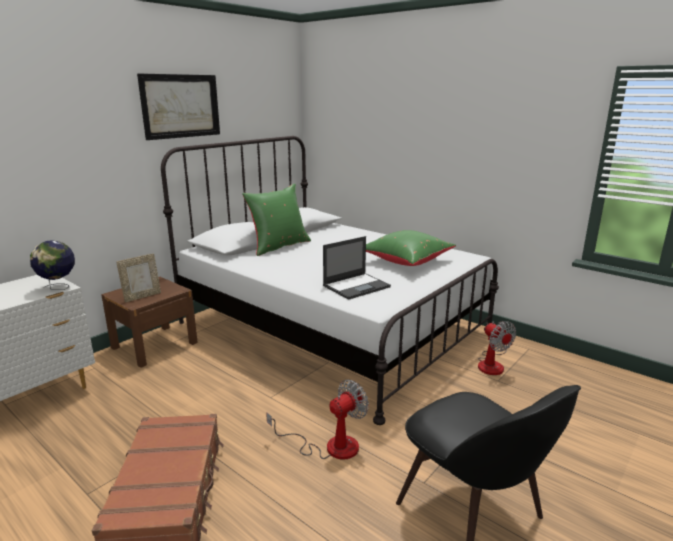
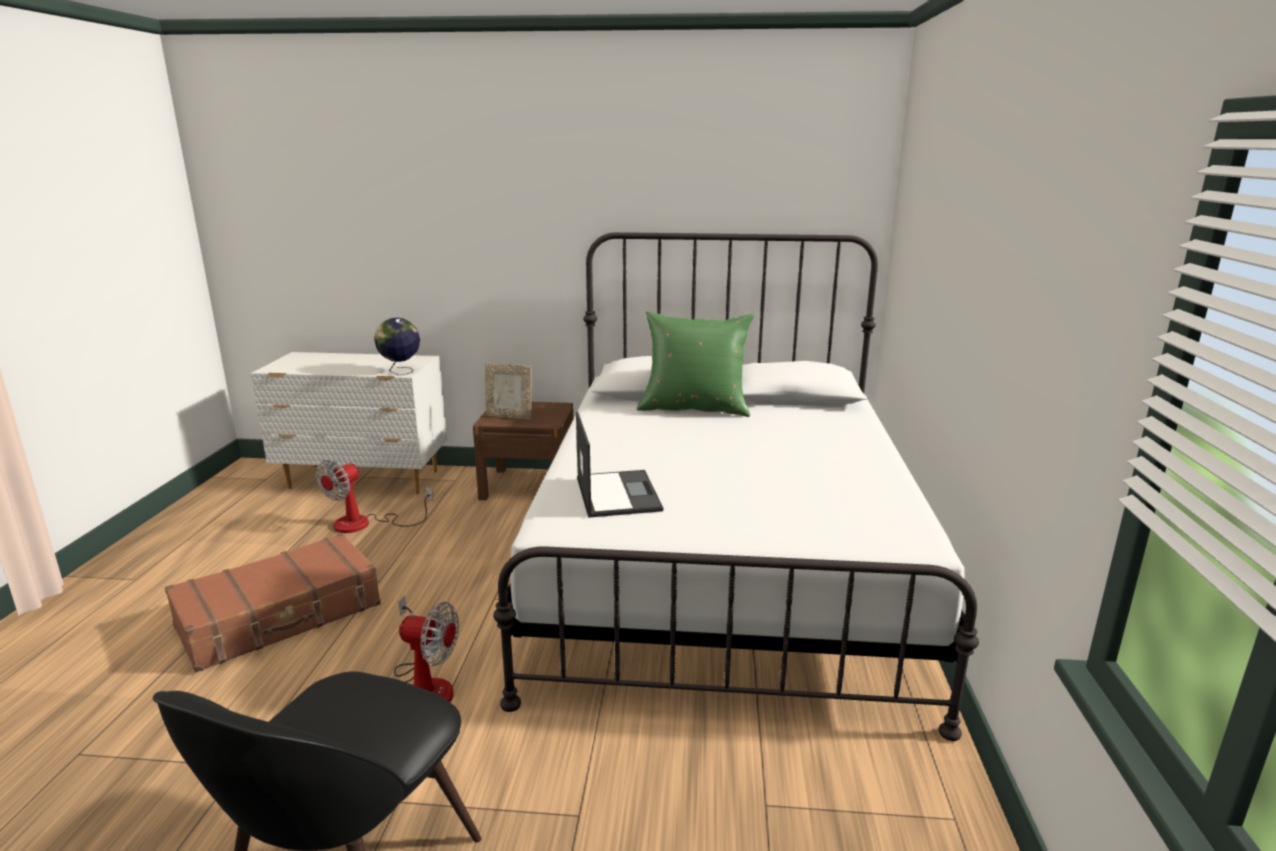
camera: 55 degrees right, 0 degrees up
picture [137,74,220,140] -> none
laptop [323,236,391,300] -> laptop turned 120 degrees counterclockwise [576,411,663,518]
green pillow [366,230,456,266] -> none
fan [478,321,516,375] -> fan moved to [316,460,433,533]

